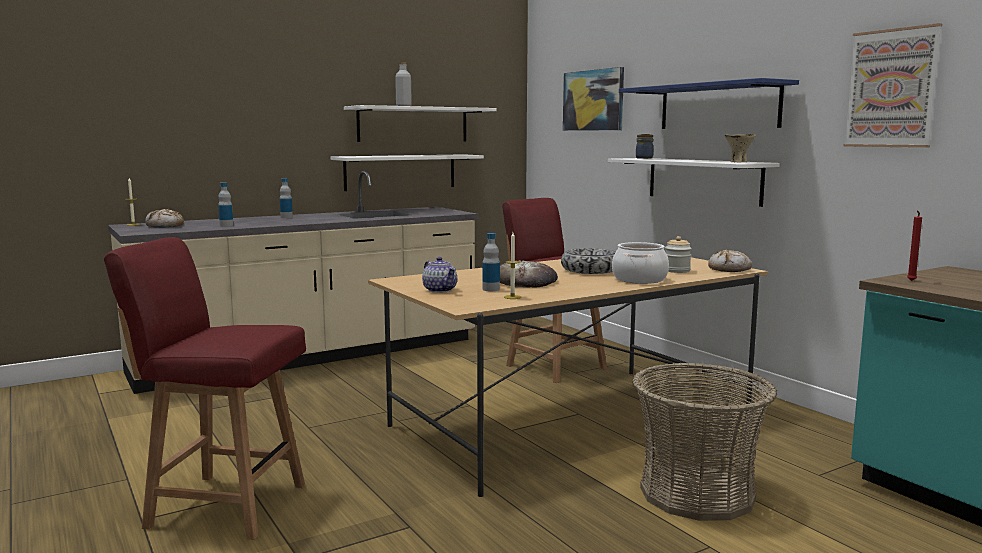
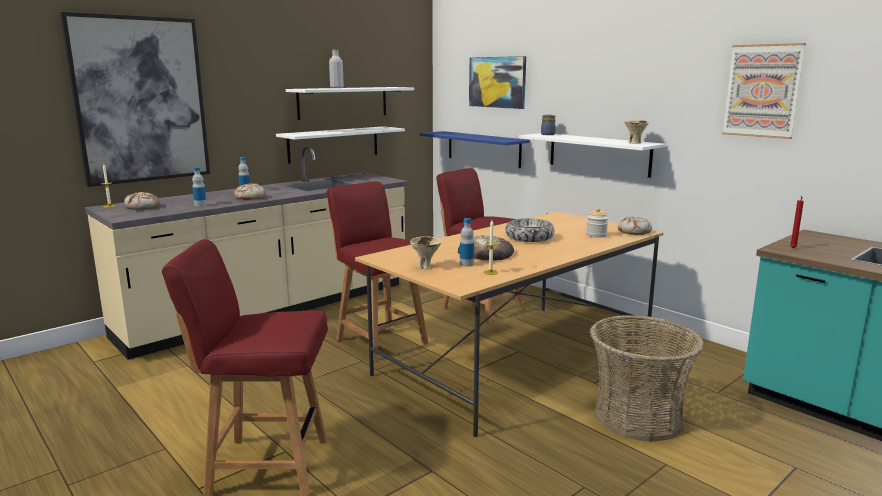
camera: 10 degrees left, 5 degrees up
teapot [422,257,457,293] -> beige bowl [410,236,441,270]
cooking pot [612,242,669,284] -> none
blue shelf [619,78,799,129] -> blue shelf moved to [419,131,530,168]
none -> picture [60,12,210,187]
none -> bread [234,184,265,200]
none -> red chair [327,182,428,362]

